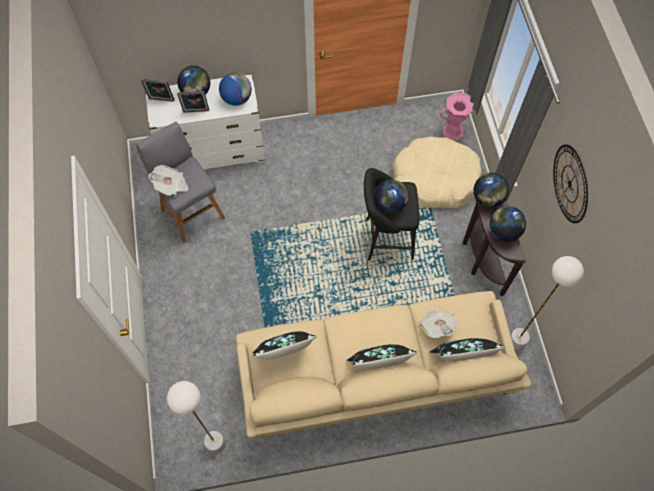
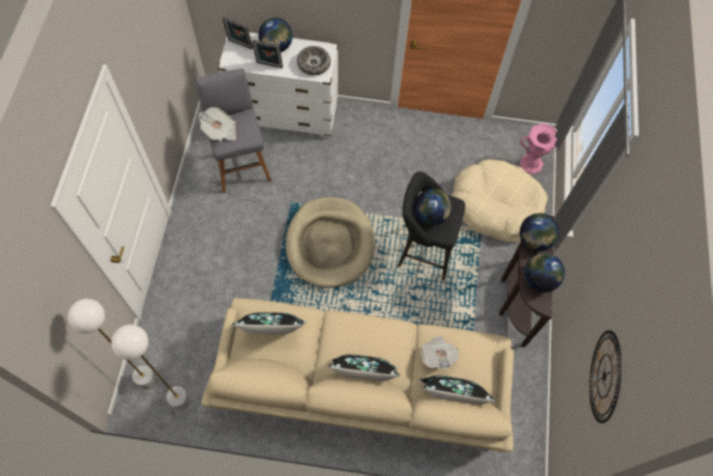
camera: 15 degrees right, 0 degrees up
globe [219,72,252,106] -> bowl [297,46,331,75]
white floor lamp [511,256,584,351] -> white floor lamp moved to [68,299,157,390]
wall clock [553,144,588,223] -> wall clock moved to [589,330,622,423]
none -> beige dog bed [285,197,375,288]

